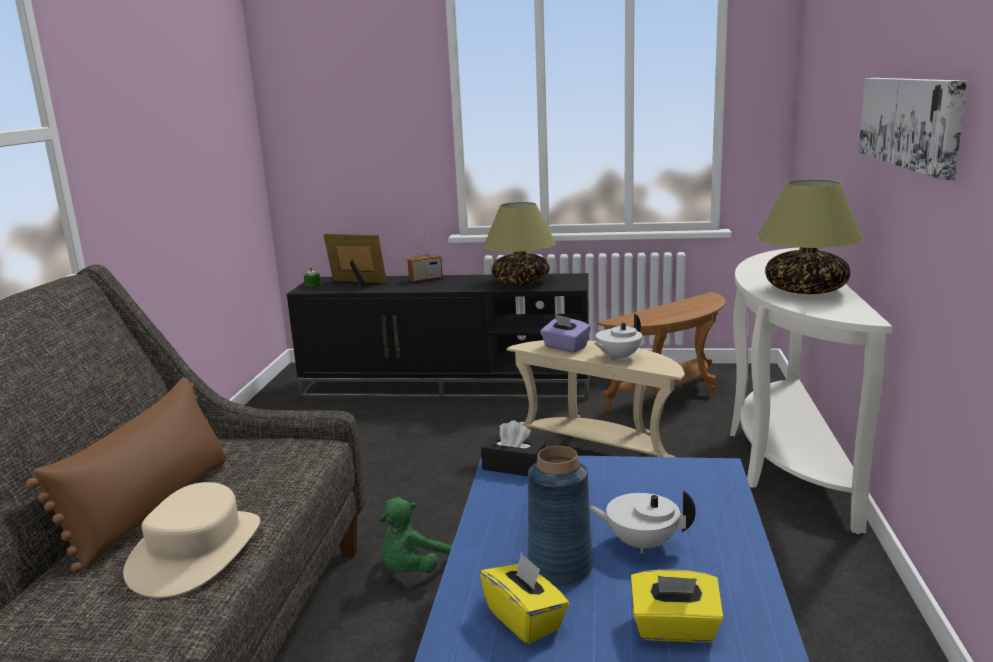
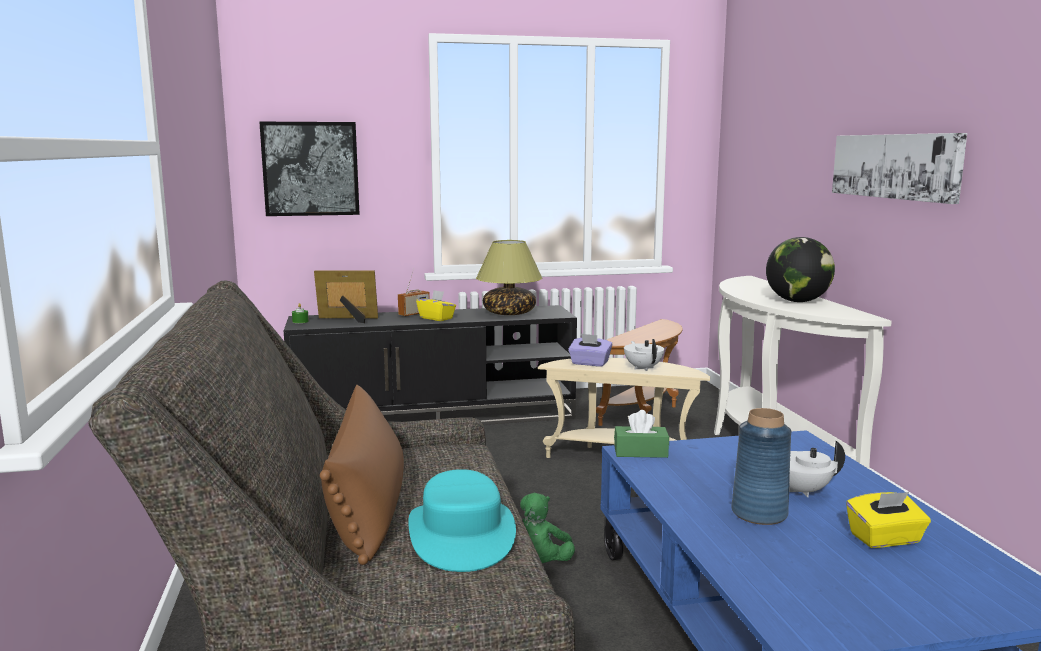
camera: 20 degrees left, 5 degrees down
beige hat [123,482,260,598] -> turquoise hat [408,469,516,572]
yellow tissue box [480,552,569,644] -> yellow tissue box moved to [416,290,456,321]
black tissue box [481,420,546,476] -> green tissue box [614,410,669,458]
white teapot [594,314,642,361] -> white teapot turned 135 degrees clockwise [624,339,664,371]
table lamp [757,179,864,294] -> globe [766,237,835,302]
none -> picture [259,122,360,216]

